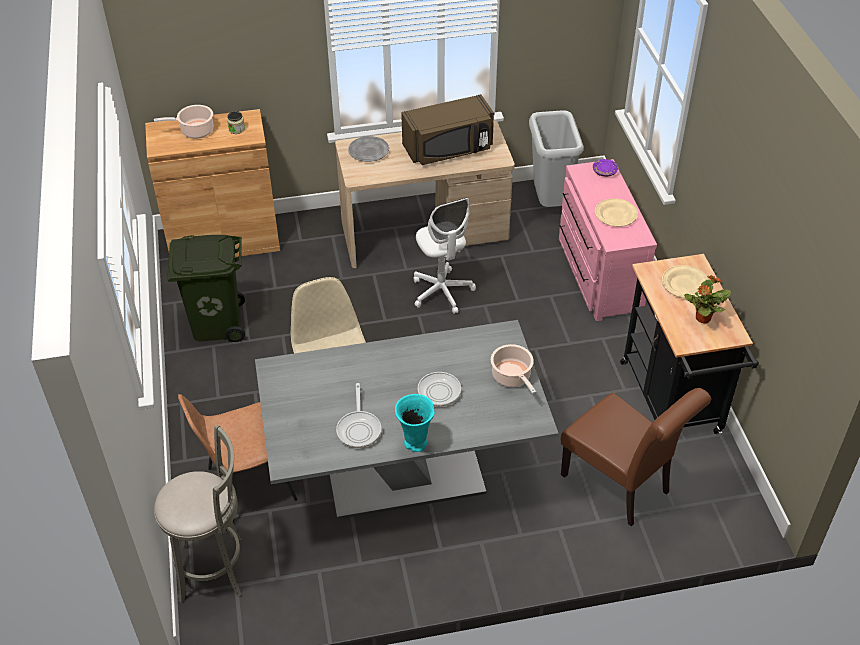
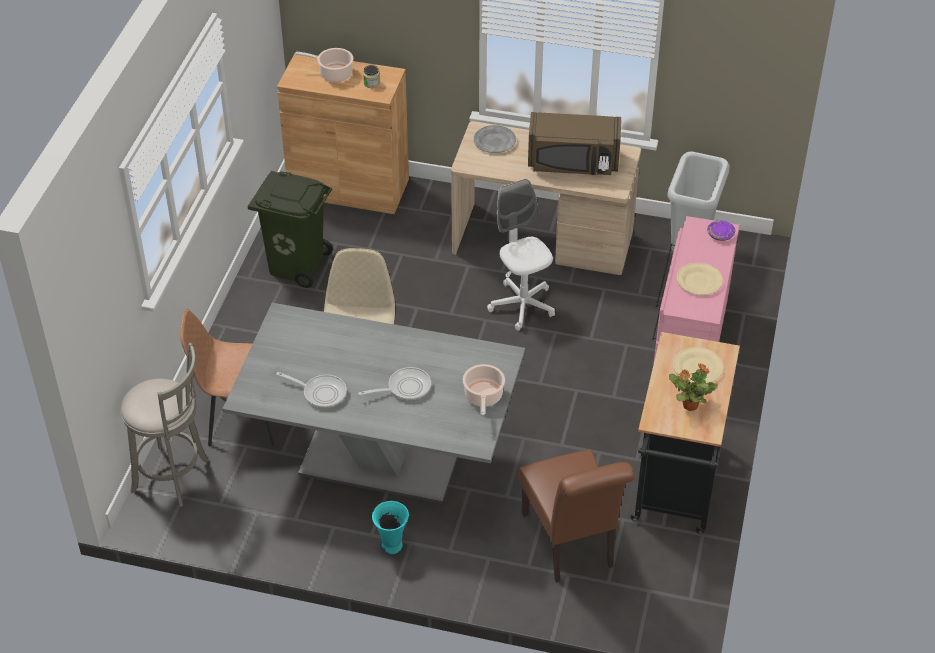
camera: 25 degrees right, 0 degrees up
frying pan [336,383,381,448] -> frying pan turned 90 degrees counterclockwise [276,372,347,408]
turquoise vase [395,394,435,452] -> turquoise vase moved to [372,501,409,554]
white office chair [414,198,476,314] -> white office chair turned 150 degrees clockwise [487,179,555,331]

